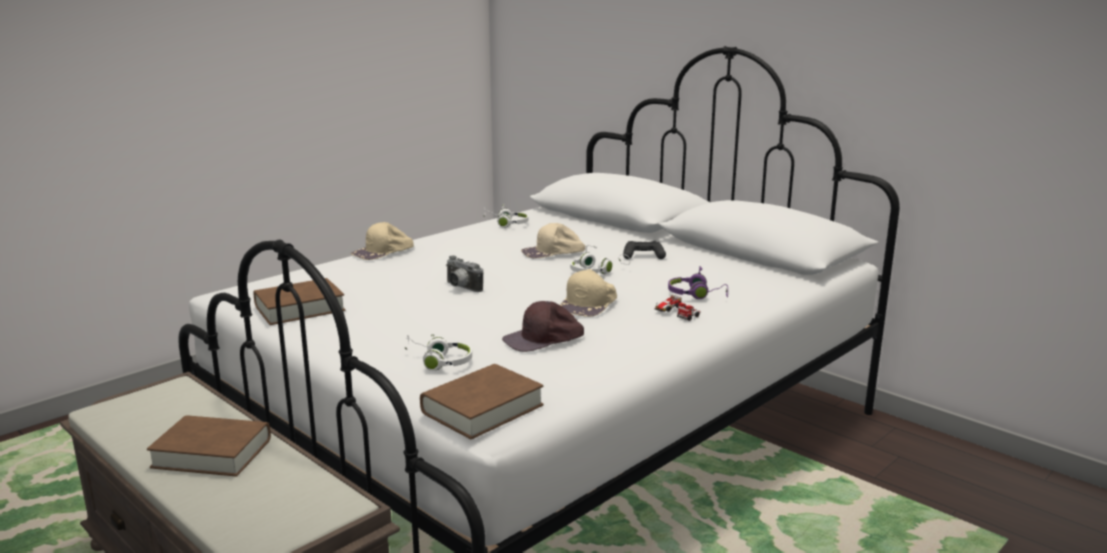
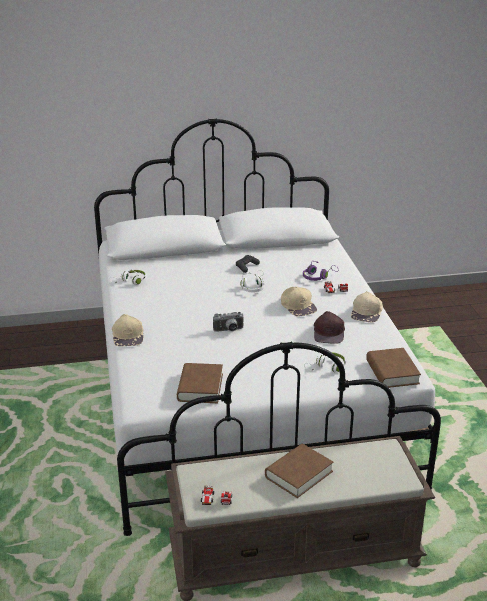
camera: 55 degrees left, 10 degrees up
beige cap [521,223,585,258] -> beige cap moved to [351,291,383,322]
none -> toy car [201,486,232,505]

